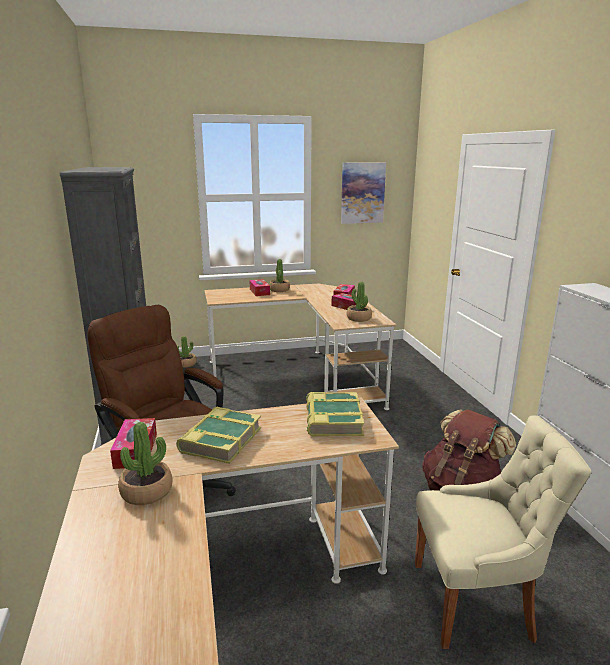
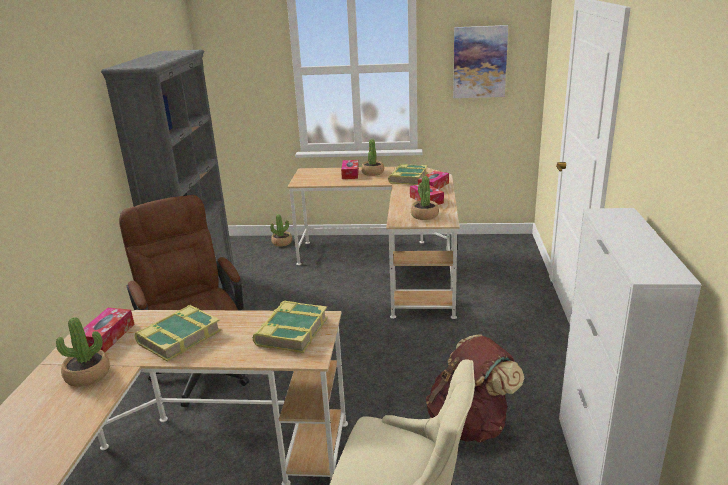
camera: 20 degrees right, 5 degrees up
none -> book [388,164,428,185]

